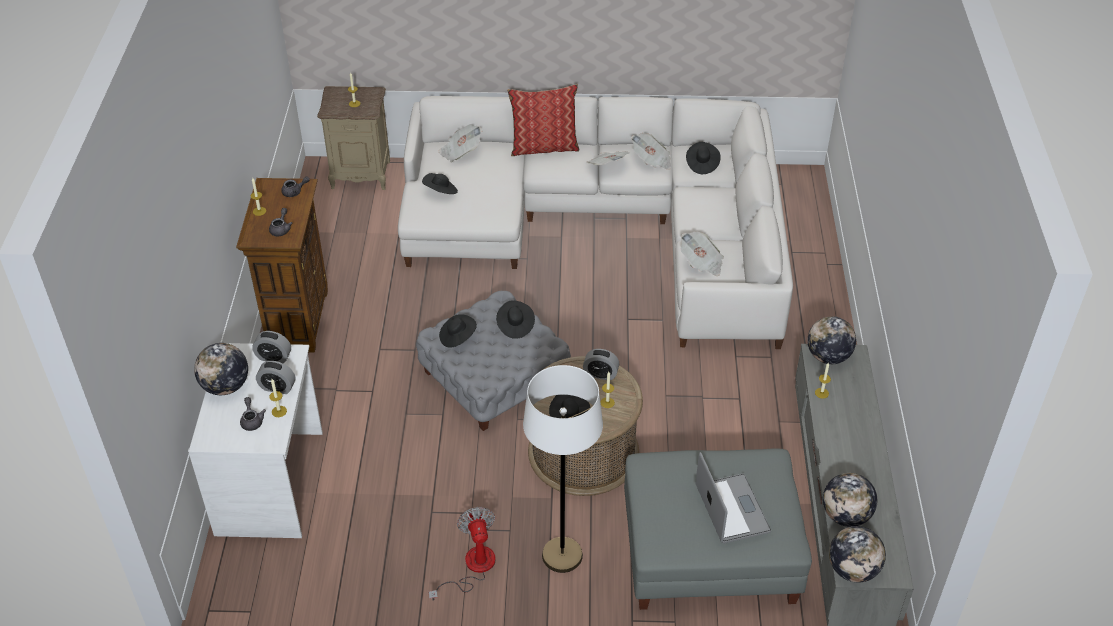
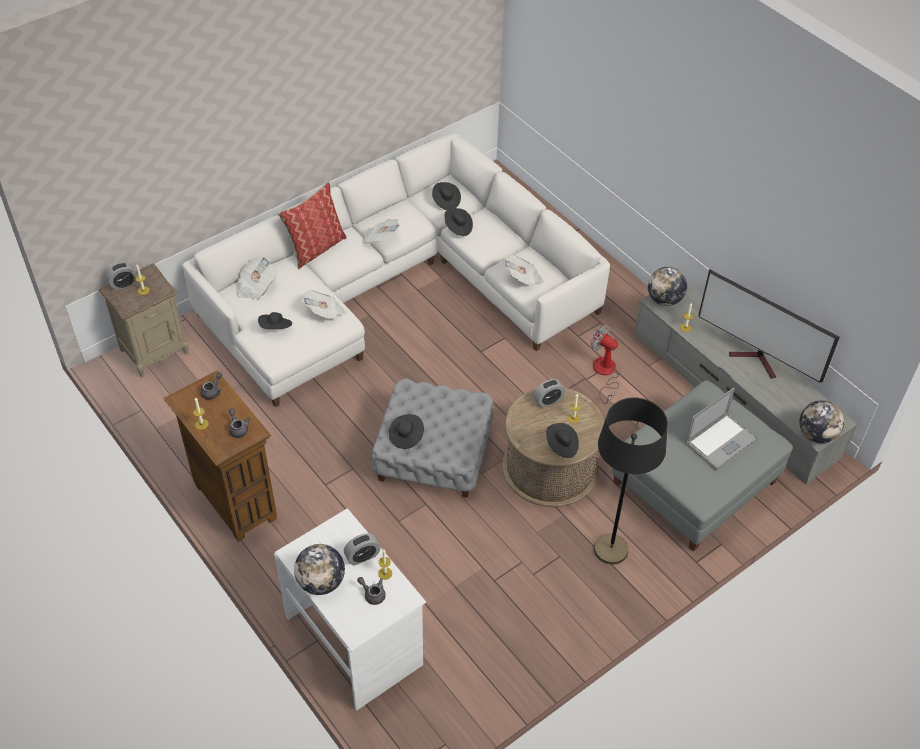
camera: 40 degrees left, 5 degrees up
alarm clock [252,331,291,363] -> alarm clock moved to [106,262,138,290]
fan [429,507,496,601] -> fan moved to [591,325,619,404]
black hat [496,301,535,339] -> black hat moved to [445,208,473,236]
white floor lamp [523,365,603,573] -> black floor lamp [594,397,668,565]
newspaper [631,133,671,170] -> newspaper moved to [302,290,347,319]
laptop [695,452,771,544] -> laptop turned 105 degrees clockwise [686,387,758,470]
globe [823,473,877,527] -> none
none -> television [698,269,840,382]

